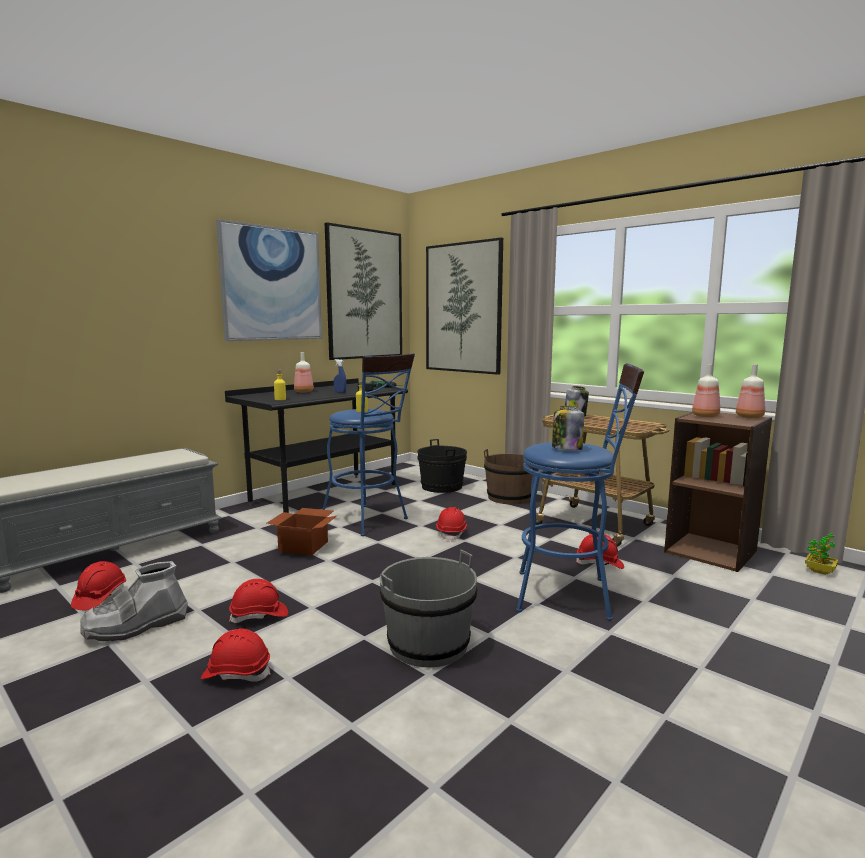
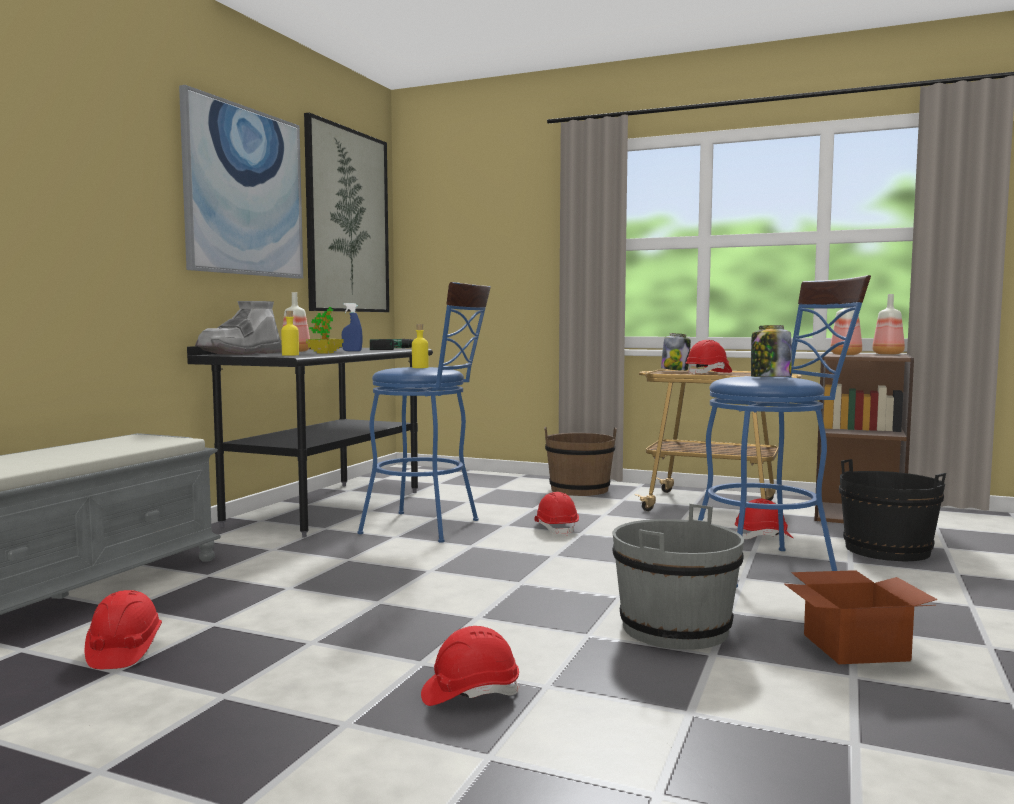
camera: 20 degrees left, 5 degrees down
grey boot [81,561,188,641] -> grey boot moved to [195,301,282,355]
red hard hat [229,579,288,623] -> red hard hat moved to [686,340,732,375]
cardboard box [267,508,337,555] -> cardboard box moved to [784,570,938,664]
black bucket [417,439,467,493] -> black bucket moved to [839,459,946,561]
picture [426,237,503,375] -> none
potted plant [805,533,838,575] -> potted plant moved to [306,307,344,354]

